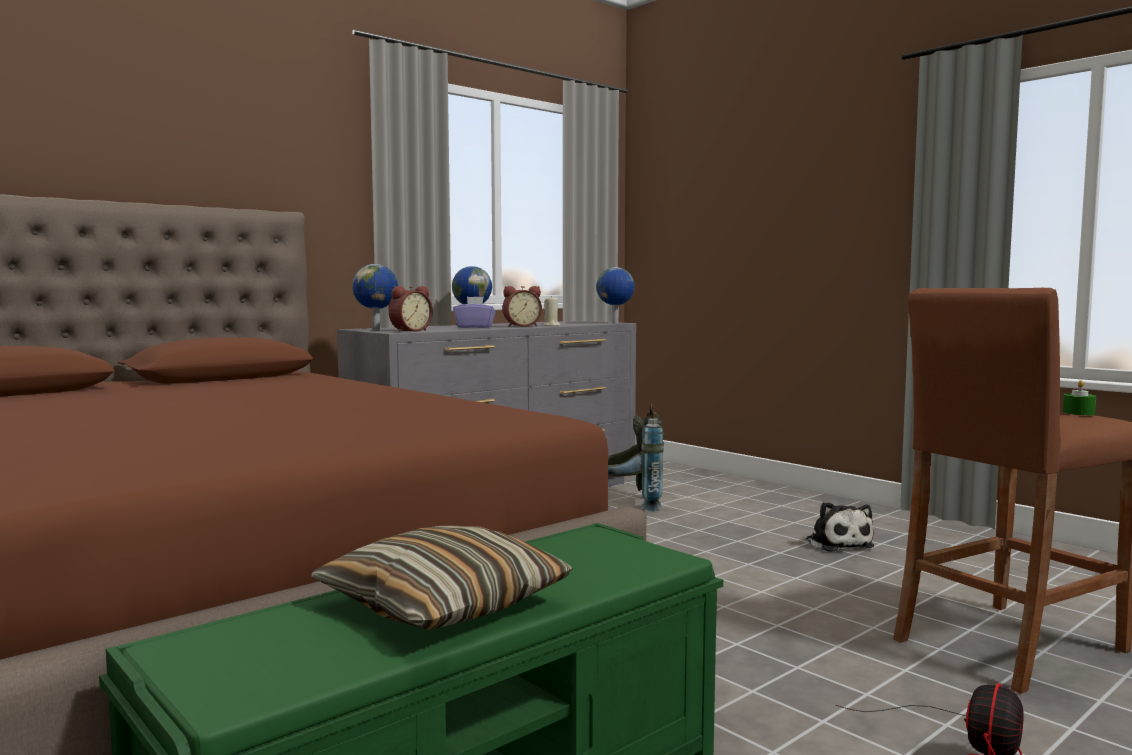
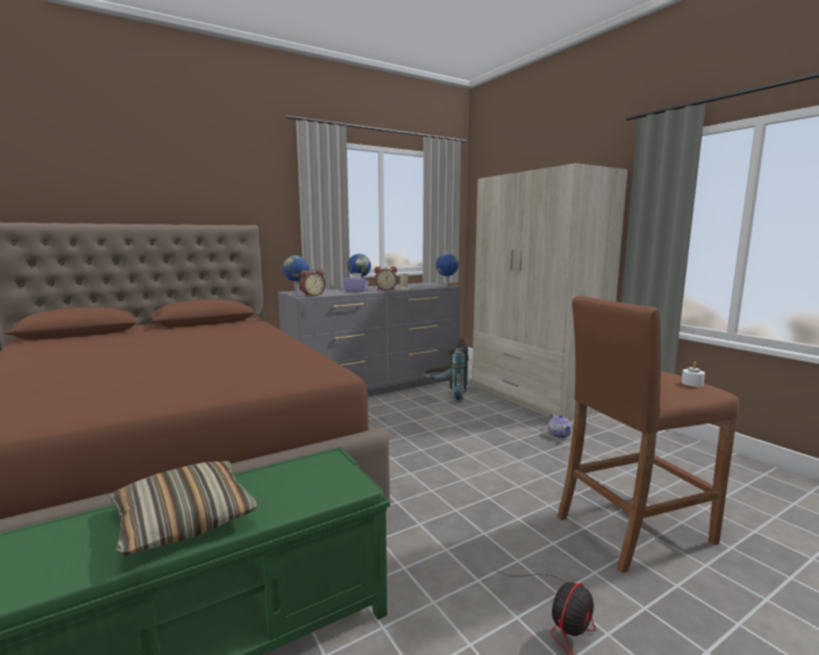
camera: 10 degrees right, 5 degrees up
plush toy [806,502,875,552] -> teapot [548,414,572,438]
green candle [1063,380,1096,415] -> white candle [681,361,705,387]
none -> beige wardrobe [472,163,628,420]

